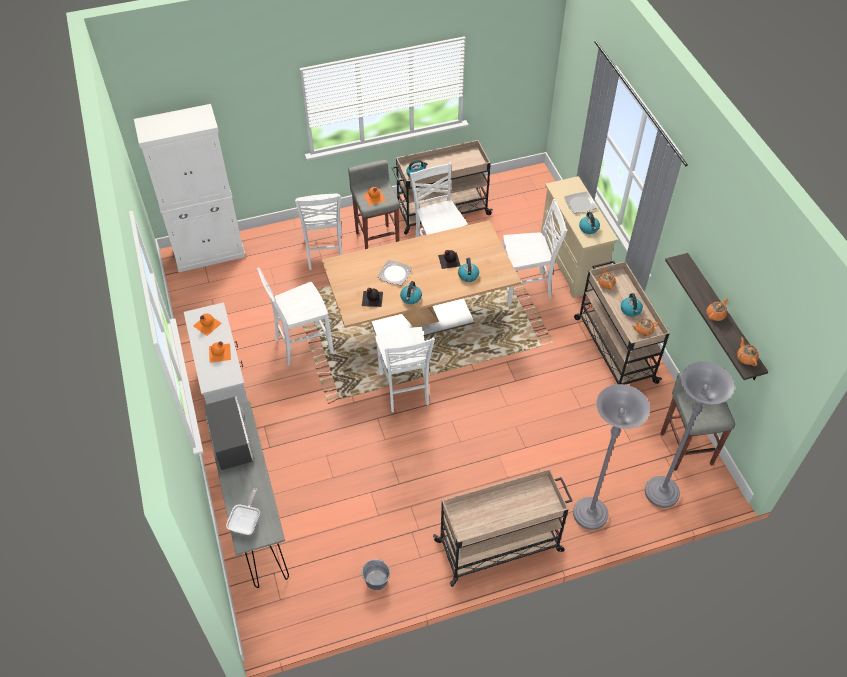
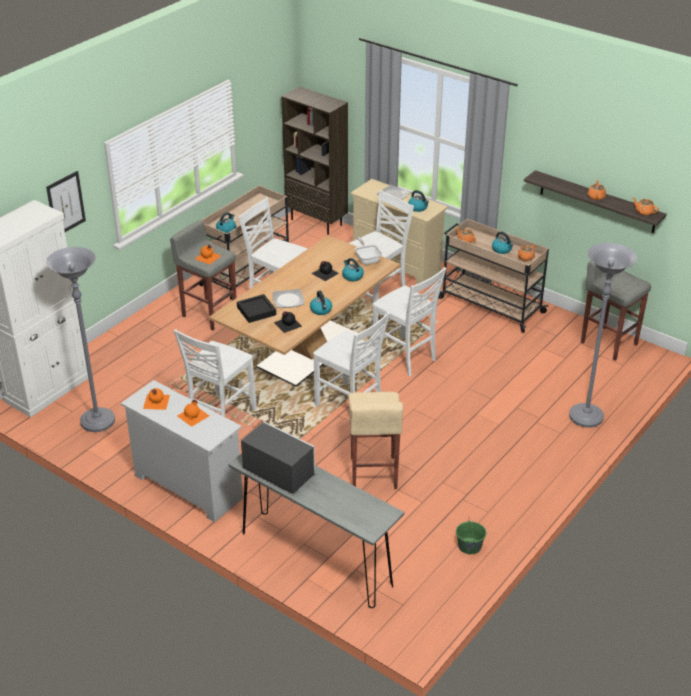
camera: 35 degrees left, 15 degrees down
frying pan [226,488,260,535] -> frying pan moved to [355,237,382,265]
white chair [295,194,342,270] -> white chair moved to [372,267,446,377]
grey bucket [362,559,390,590] -> green bucket [456,517,486,554]
beige cart [433,469,573,587] -> none
grey floor lamp [645,361,734,508] -> grey floor lamp moved to [46,247,115,432]
none -> picture [46,171,86,232]
none -> black tray [237,294,276,323]
none -> brown bookcase [281,86,348,235]
none -> beige stool [349,392,403,489]

